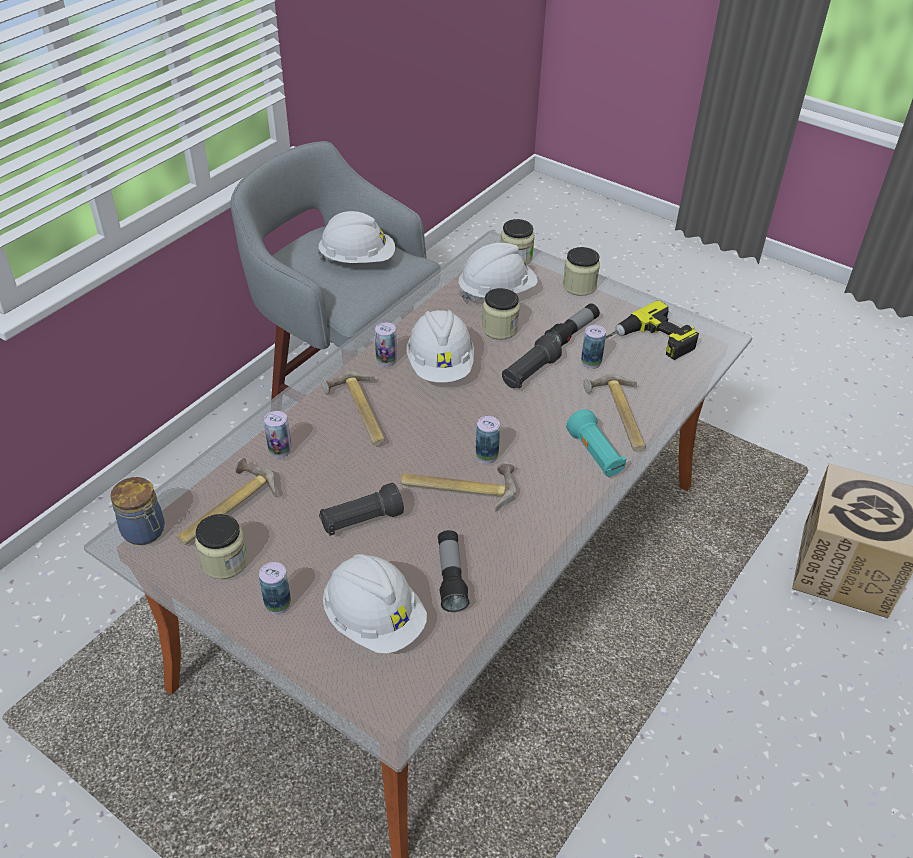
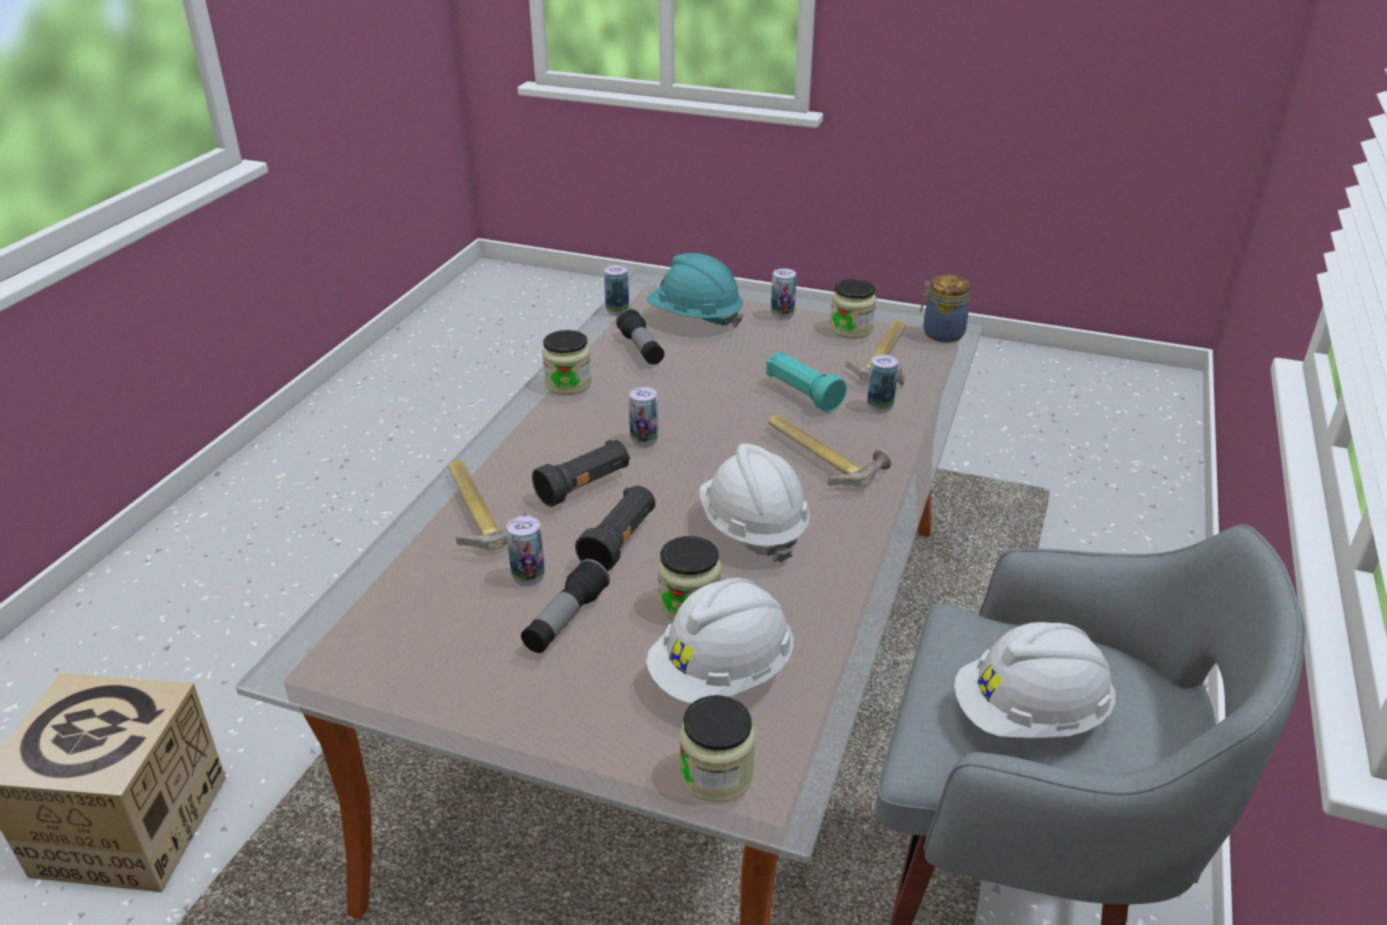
camera: 165 degrees right, 10 degrees down
black flashlight [319,483,404,536] -> black flashlight moved to [532,440,630,507]
white hard hat [323,554,427,654] -> turquoise hard hat [647,253,744,328]
can [375,322,397,367] -> can moved to [604,265,629,316]
hammer [401,462,516,512] -> none
jar [563,247,600,296] -> jar moved to [542,330,592,395]
turquoise flashlight [566,409,626,476] -> turquoise flashlight moved to [766,351,847,412]
power drill [606,301,699,360] -> none

